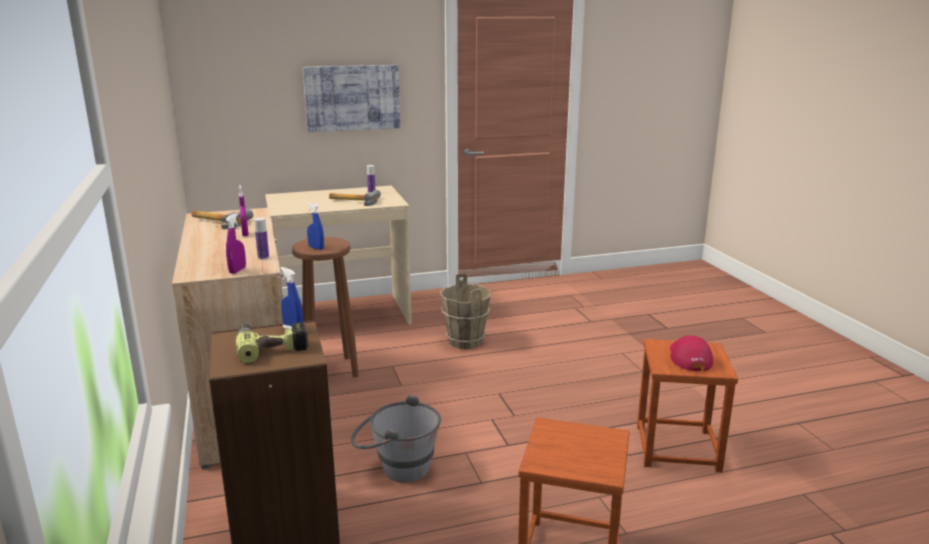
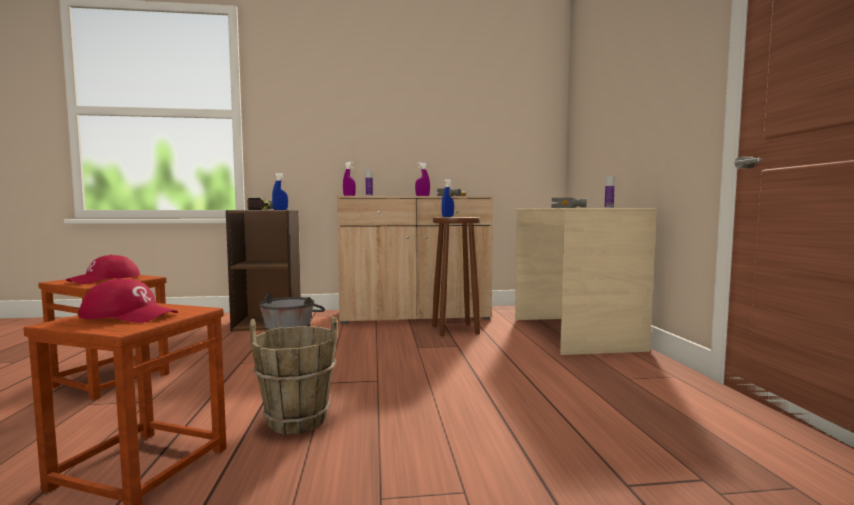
camera: 100 degrees right, 15 degrees down
picture [303,65,400,132] -> none
brown bucket [440,273,491,349] -> brown bucket moved to [250,316,338,434]
none -> red cap [66,255,140,284]

